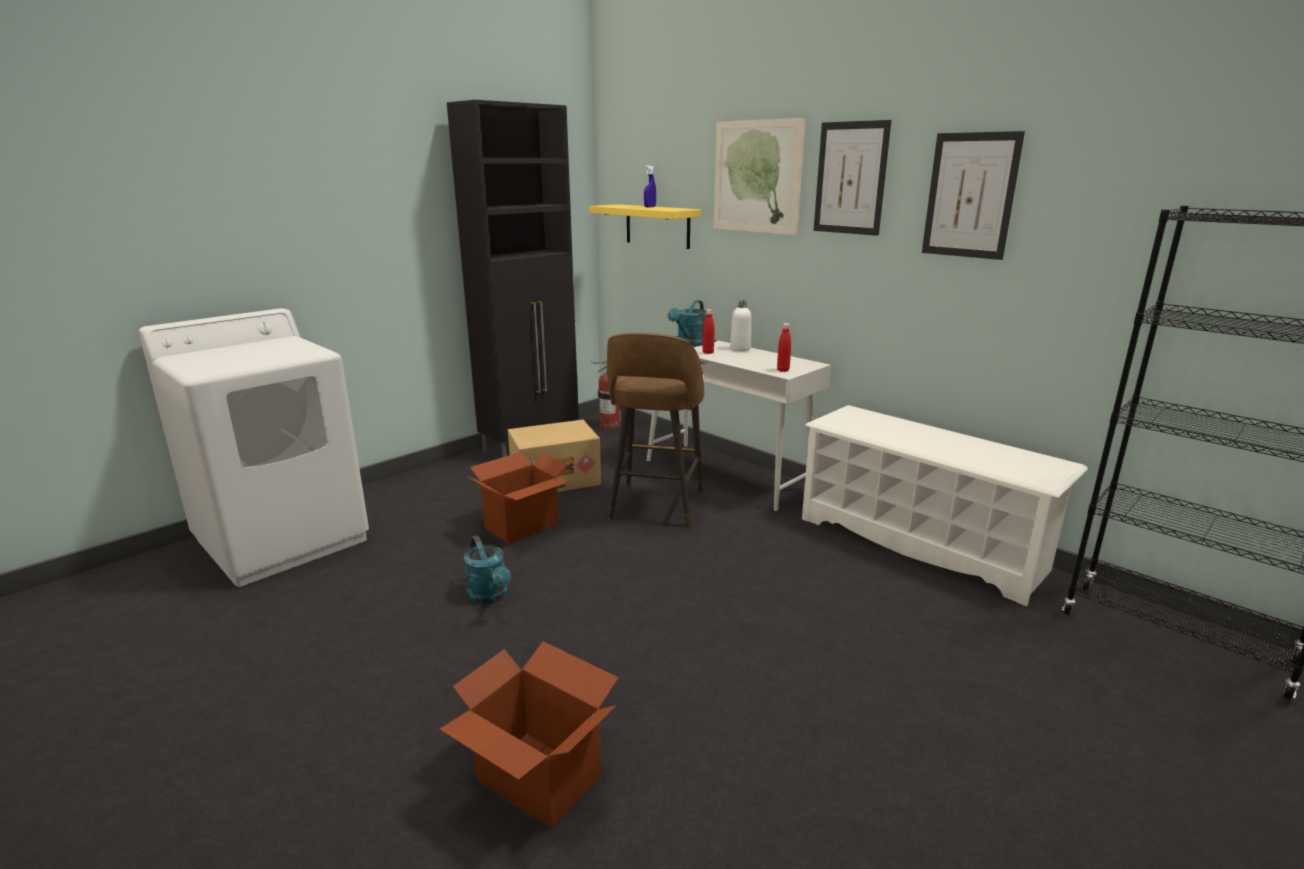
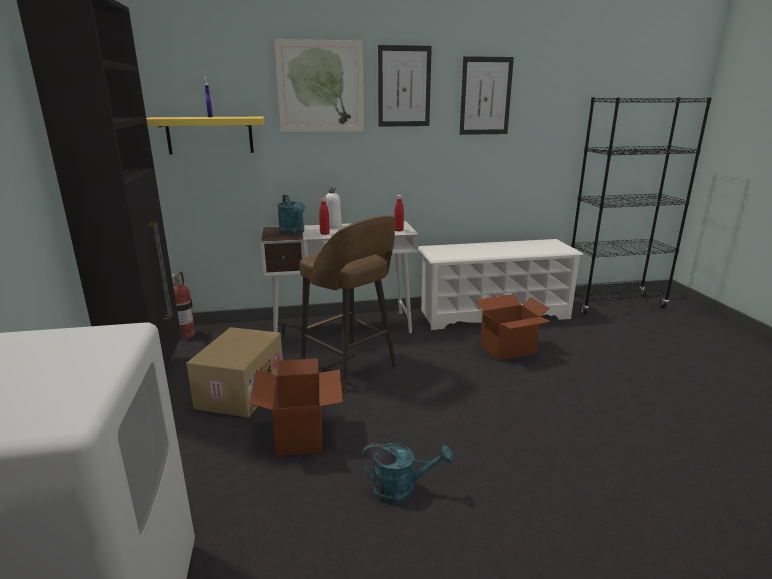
camera: 55 degrees left, 0 degrees up
cardboard box [439,641,619,829] -> cardboard box moved to [475,294,551,360]

